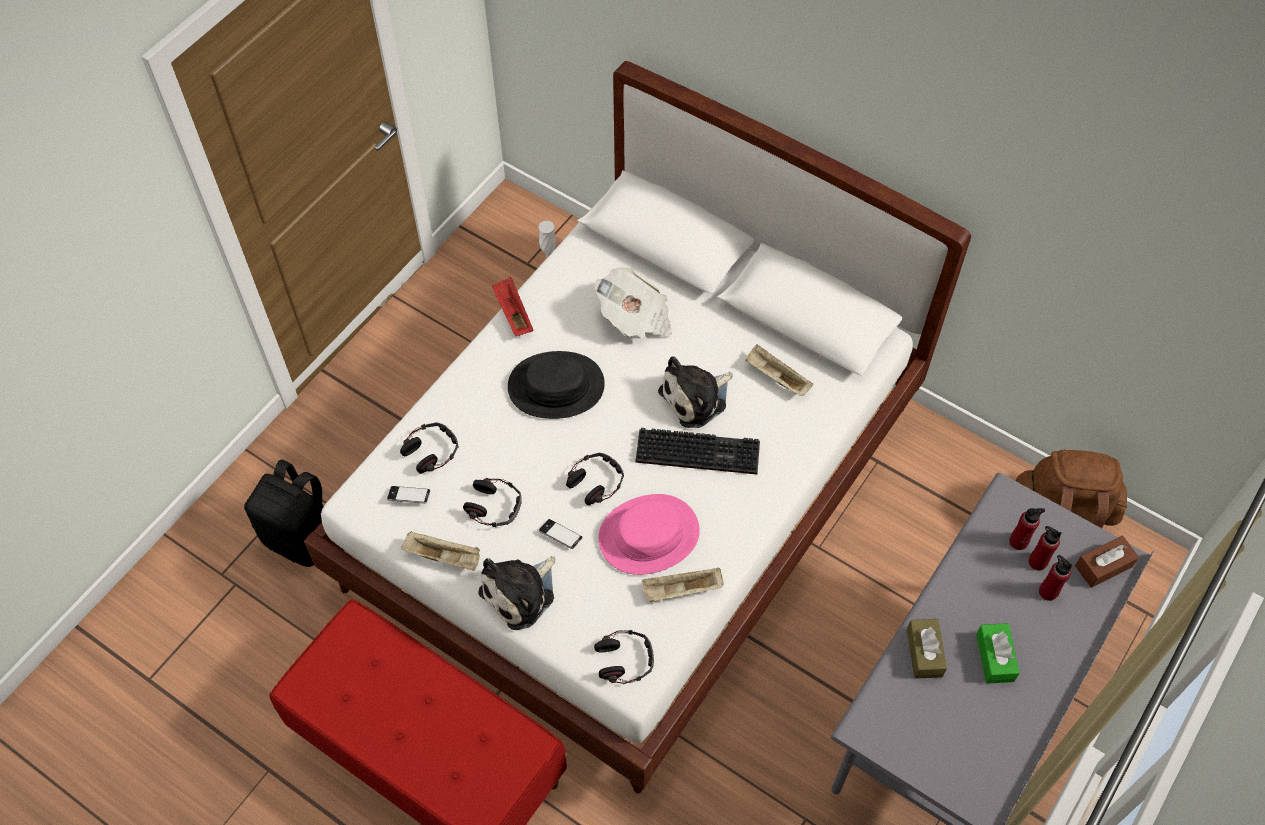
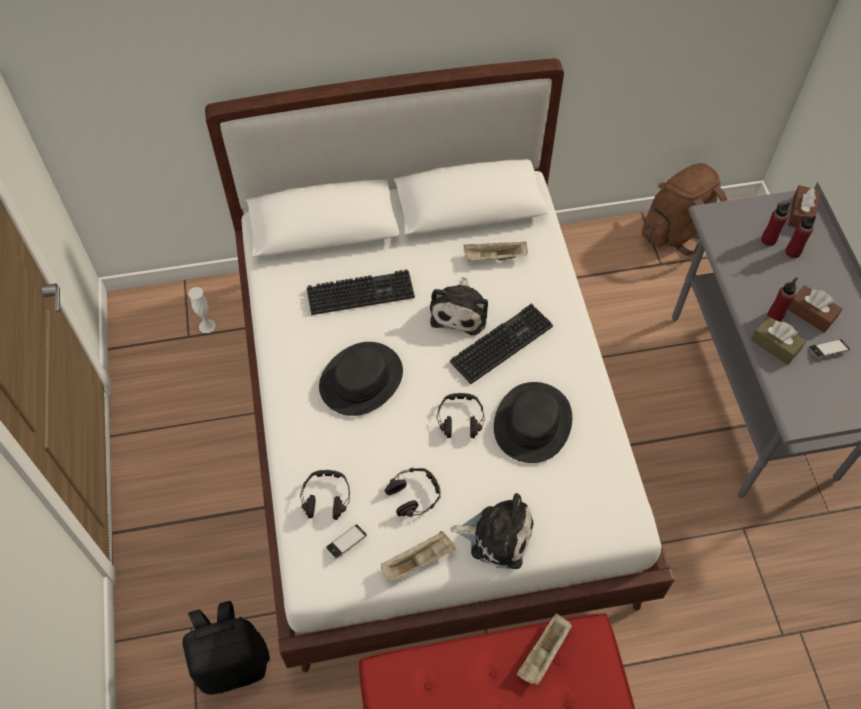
camera: 45 degrees left, 0 degrees up
plush toy [478,556,555,630] -> plush toy turned 75 degrees counterclockwise [450,493,534,569]
red tray [492,277,534,336] -> none
phone [539,519,582,549] -> phone moved to [809,339,850,358]
headphones [594,630,654,684] -> none
newspaper [595,268,672,339] -> keyboard [307,269,415,315]
pink hat [598,494,700,575] -> black hat [494,382,572,463]
beige tray [642,568,724,602] -> beige tray moved to [517,614,572,685]
green tissue box [976,623,1020,684] -> brown tissue box [788,285,842,333]
red bottle [1009,508,1045,550] -> red bottle moved to [767,277,798,322]

